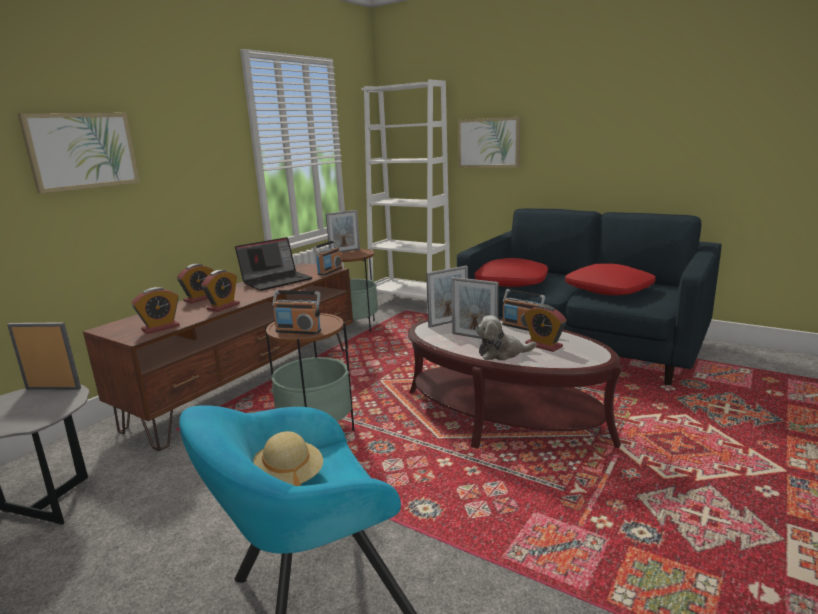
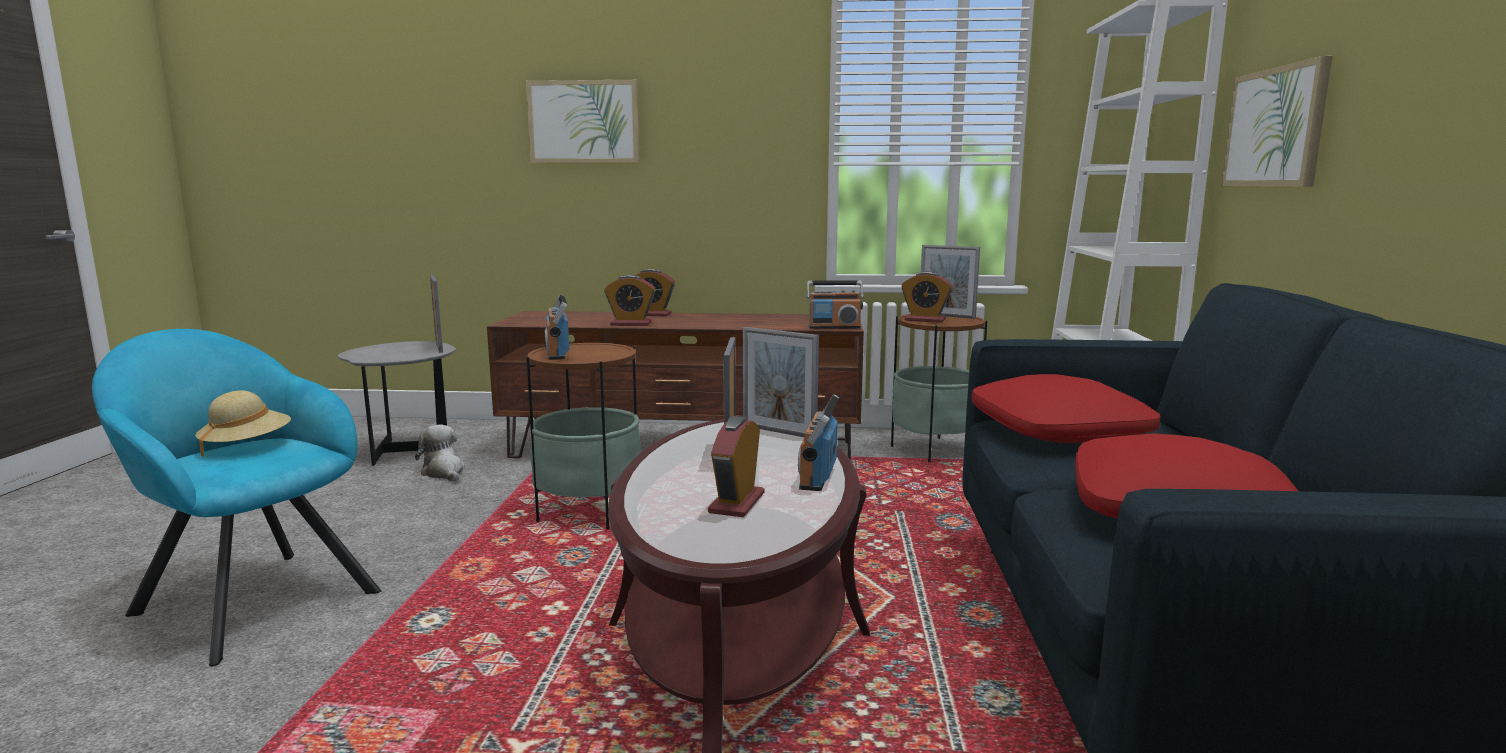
camera: 60 degrees right, 5 degrees down
alarm clock [131,287,180,334] -> alarm clock moved to [901,271,953,323]
laptop [235,237,313,291] -> none
plush toy [476,315,536,361] -> plush toy moved to [415,424,465,482]

